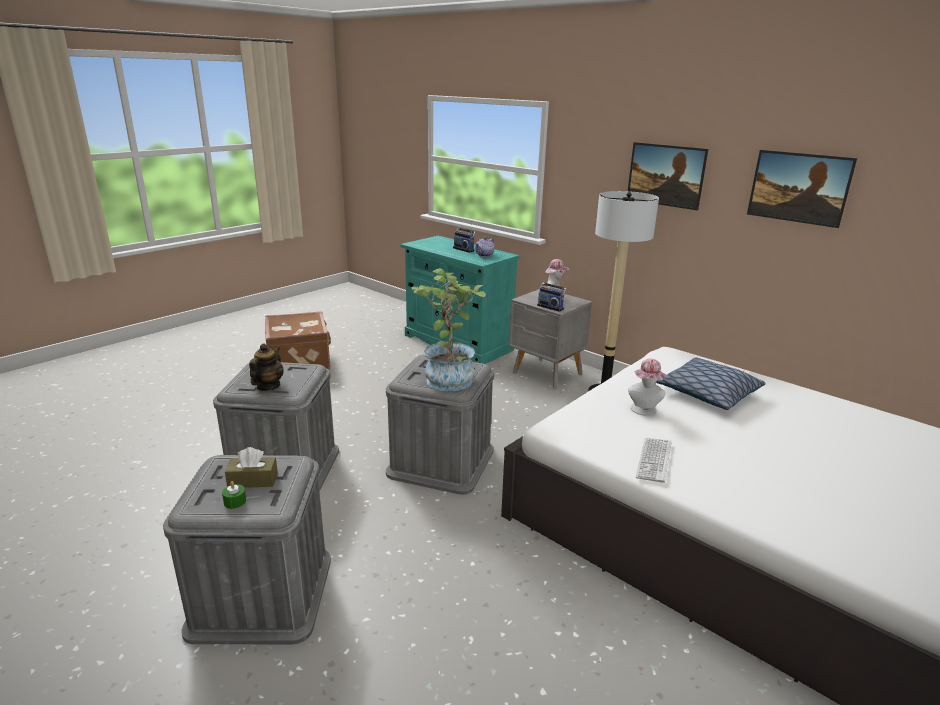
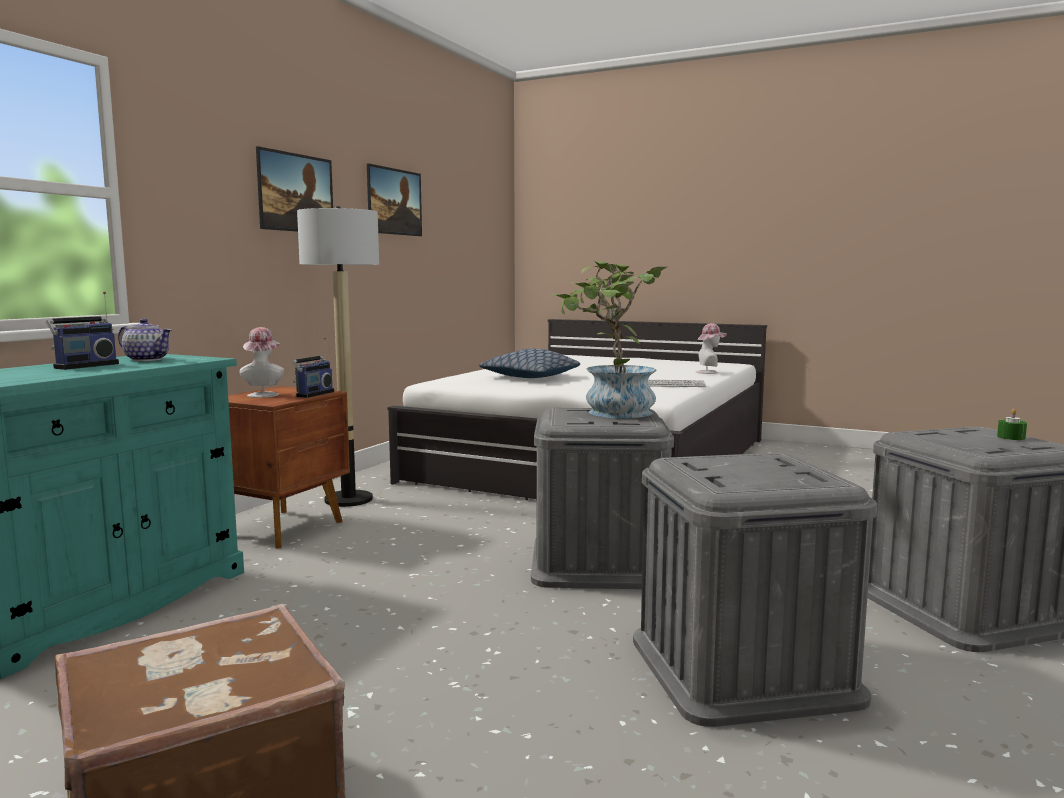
camera: 105 degrees left, 15 degrees down
brown tissue box [225,447,278,488] -> none
teapot [249,344,284,391] -> none
grey nightstand [509,289,592,390] -> brown nightstand [228,386,350,549]
hat [628,359,666,416] -> hat moved to [696,323,727,374]

